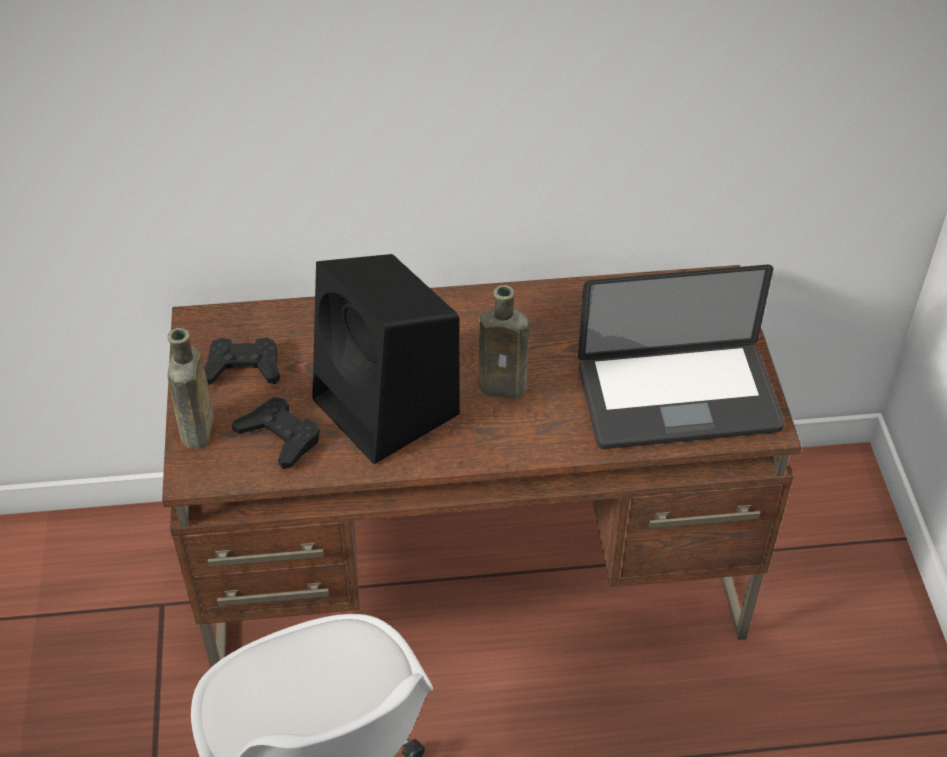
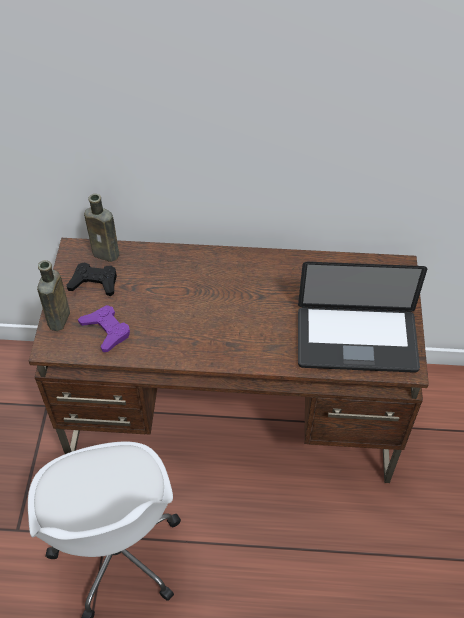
camera: 10 degrees right, 5 degrees up
black game controller [232,397,320,469] -> purple game controller [78,305,130,352]
black speaker [312,254,460,464] -> none
brown bottle [479,285,529,399] -> brown bottle moved to [84,194,119,262]

